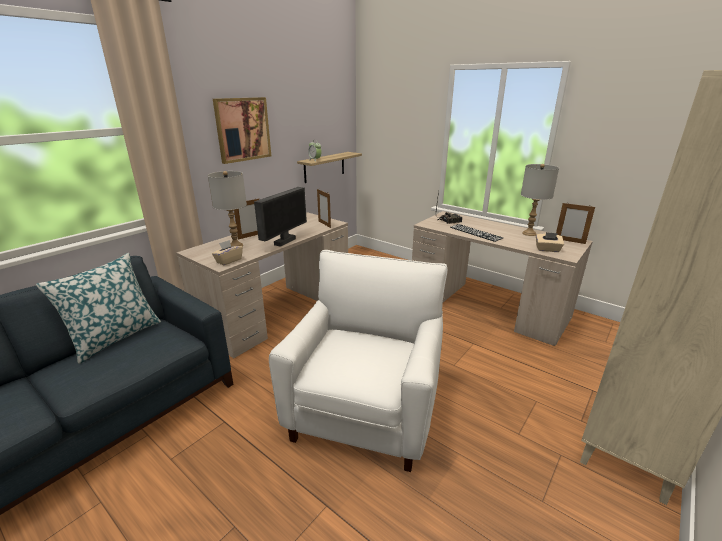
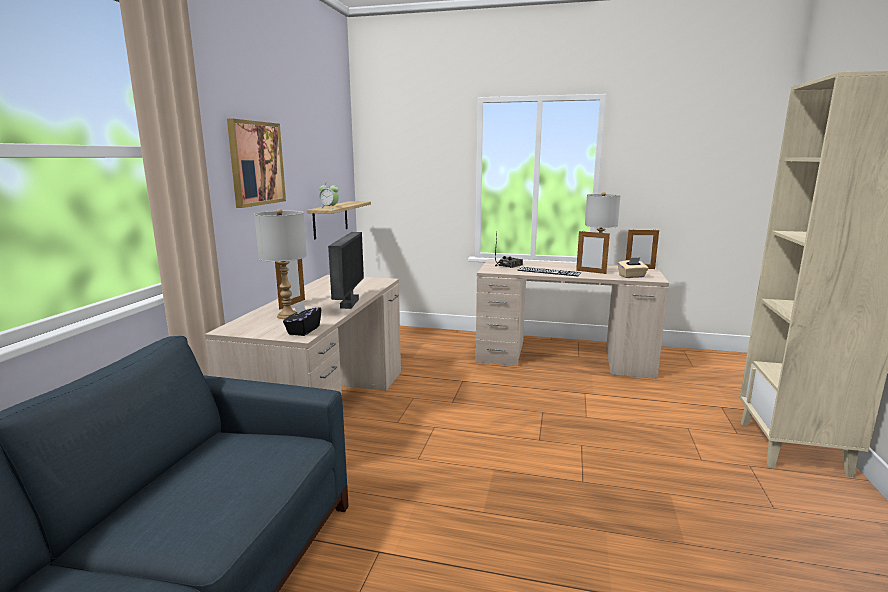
camera: 25 degrees left, 10 degrees down
pillow [36,253,161,364] -> none
beige tissue box [212,240,243,266] -> black tissue box [283,301,322,336]
white armchair [269,250,447,472] -> none
picture frame [317,189,331,228] -> picture frame moved to [576,231,610,274]

